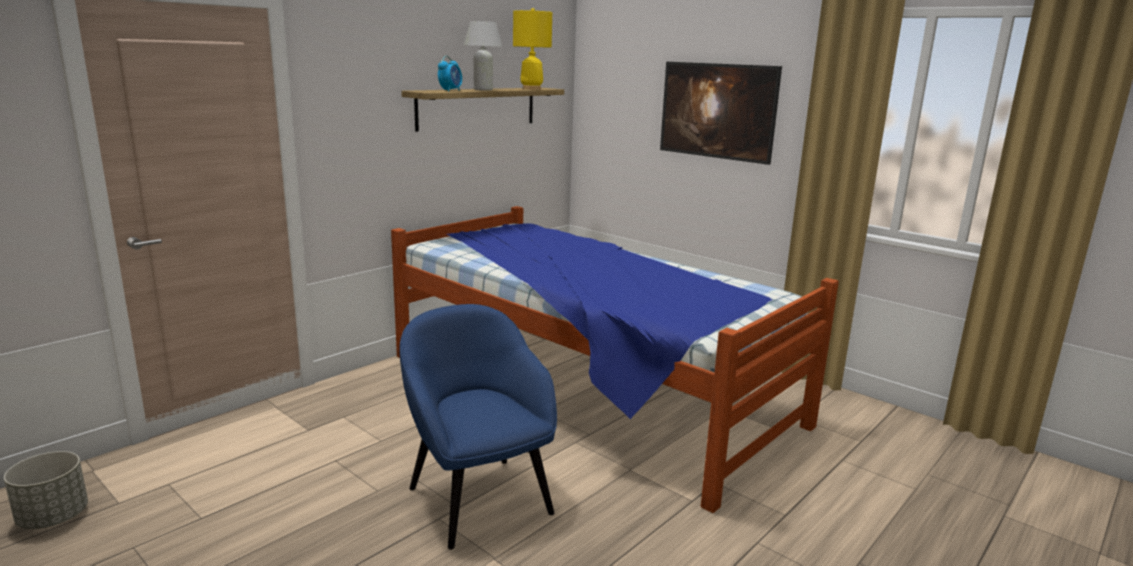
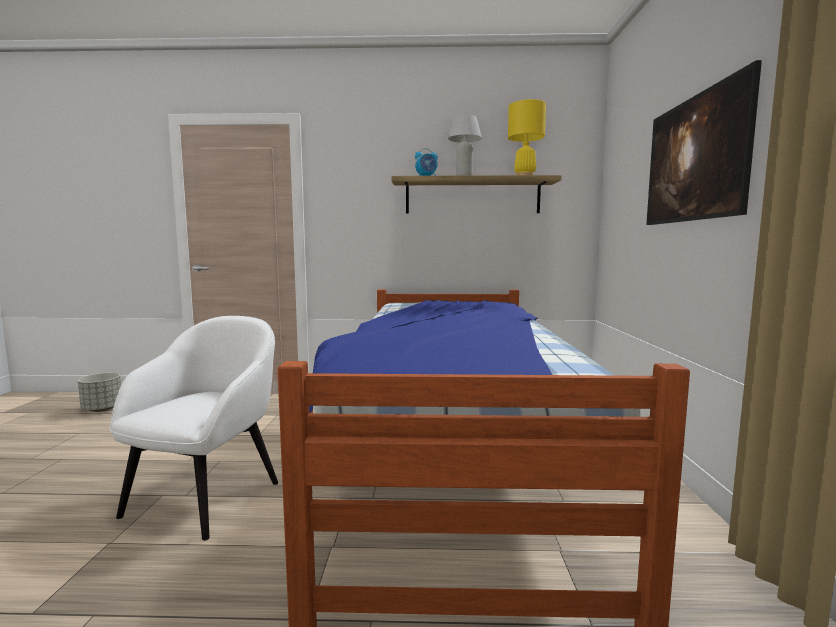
camera: 50 degrees right, 10 degrees down
blue armchair [399,304,557,550] -> white armchair [109,316,278,541]

